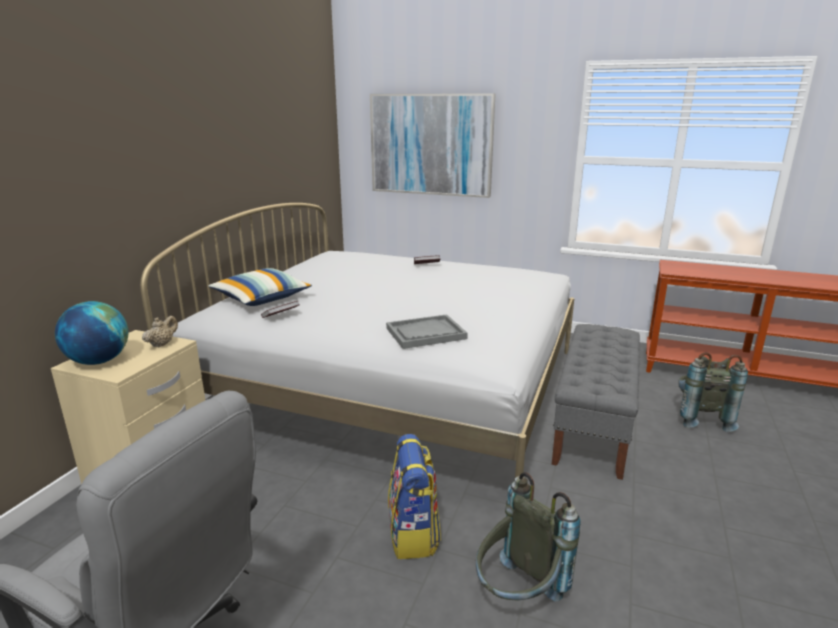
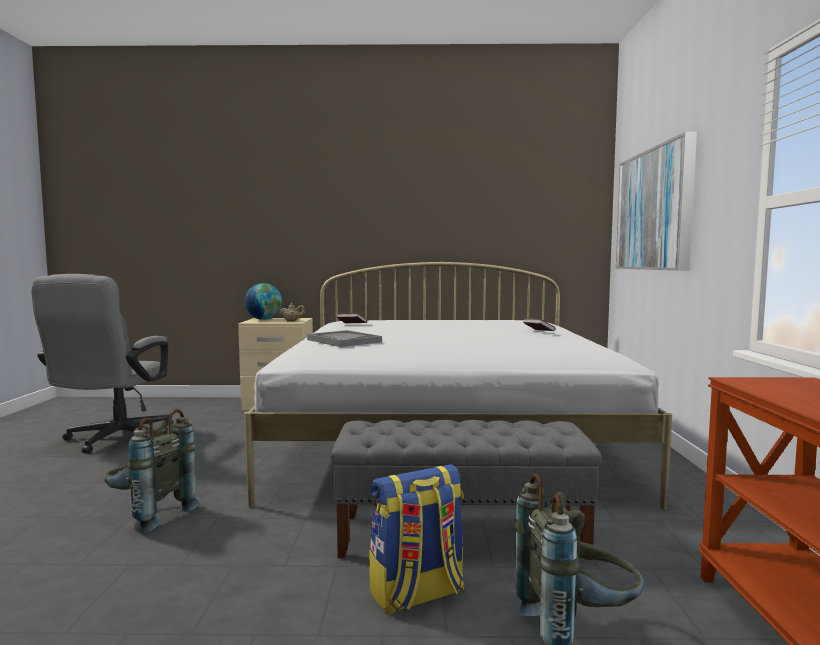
camera: 70 degrees right, 15 degrees down
pillow [208,268,312,306] -> none
backpack [388,434,441,559] -> backpack moved to [369,464,464,615]

